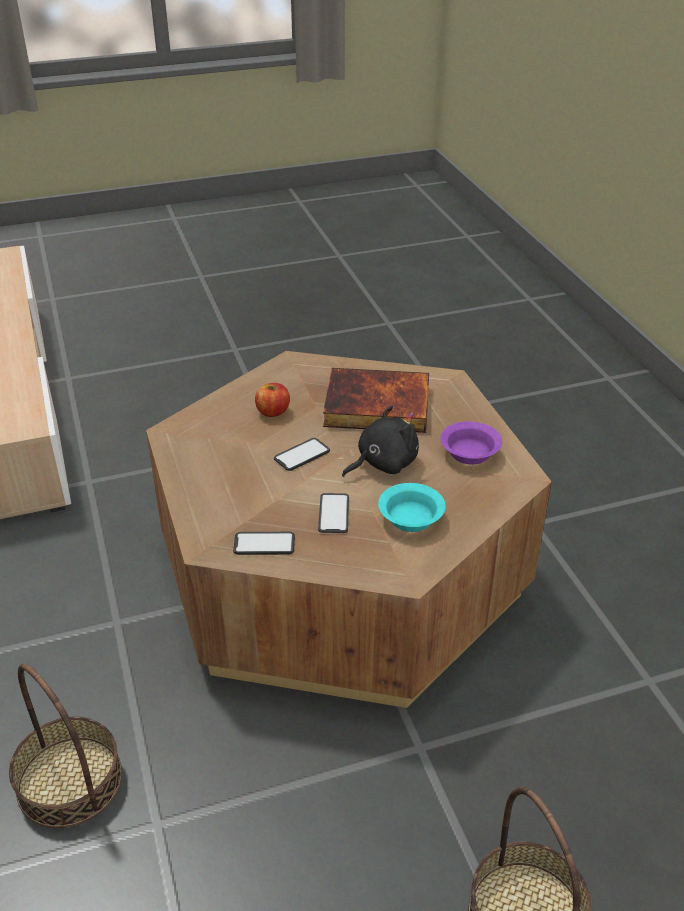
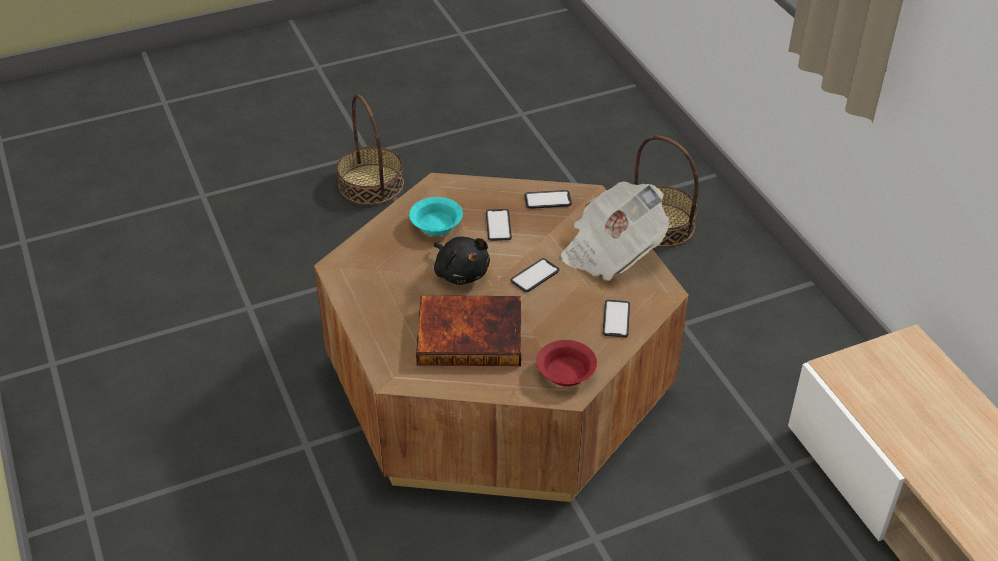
camera: 175 degrees right, 5 degrees up
apple [255,383,290,417] -> none
black plush toy [342,405,419,477] -> black plush toy turned 90 degrees counterclockwise [434,237,490,285]
purple bowl [440,421,502,465] -> none
none -> red bowl [536,340,597,386]
none -> newspaper [561,181,669,281]
none -> phone [603,300,630,337]

